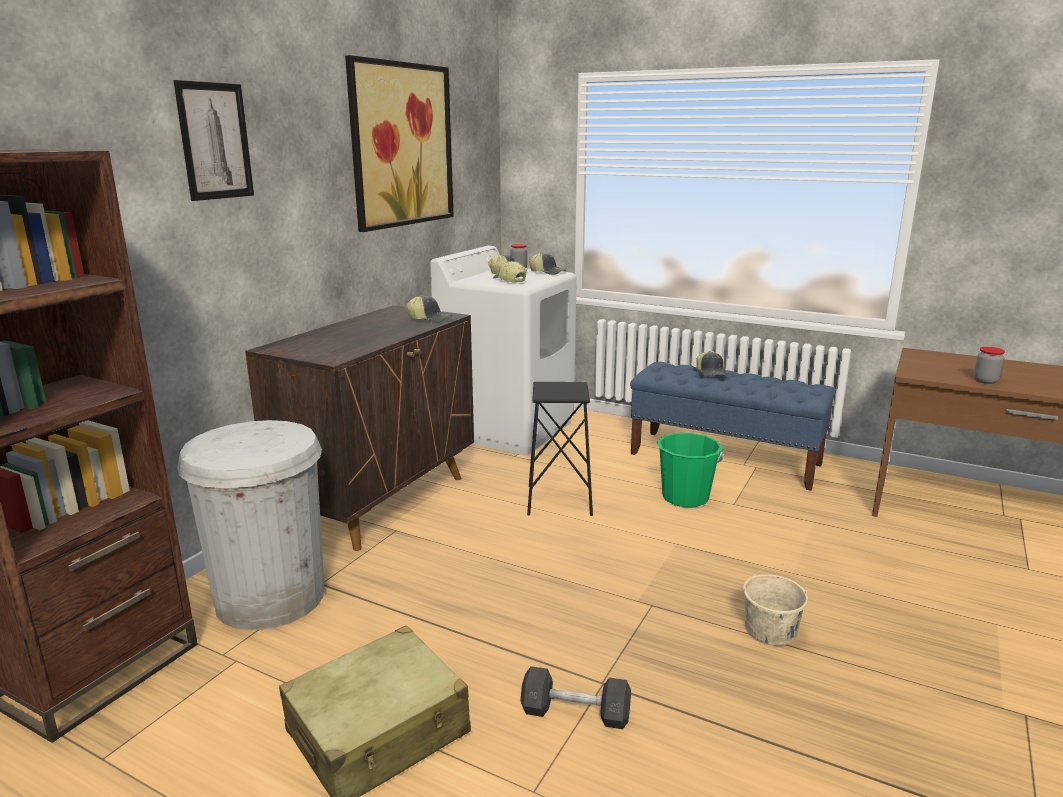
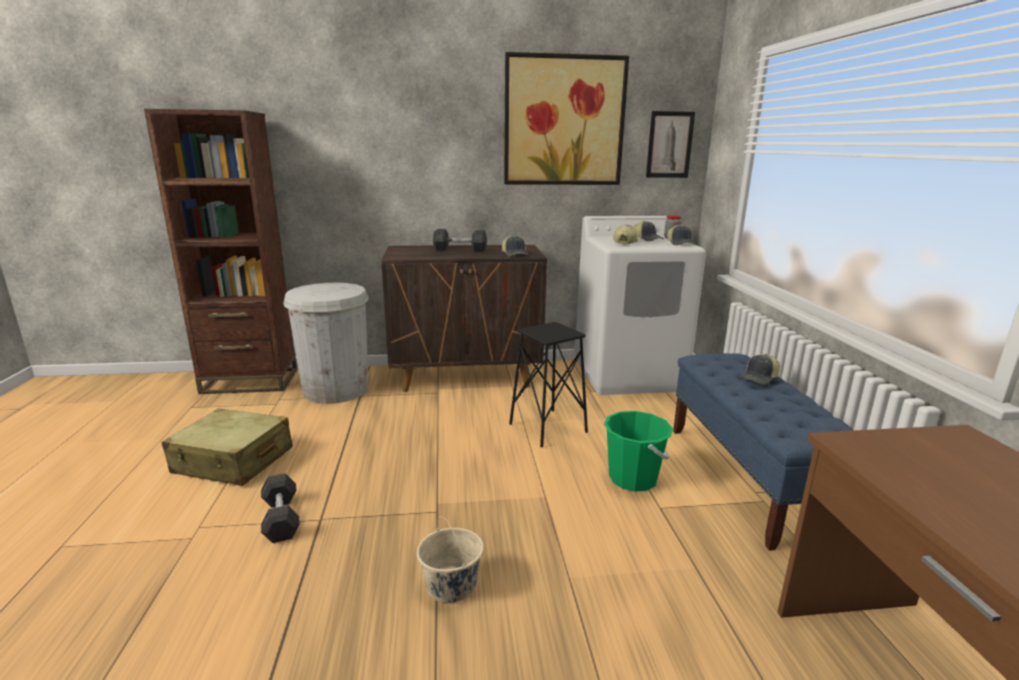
camera: 55 degrees right, 0 degrees up
picture [173,80,254,201] -> picture moved to [646,111,695,178]
jar [974,347,1005,384] -> none
none -> grey dumbbell [433,229,487,252]

